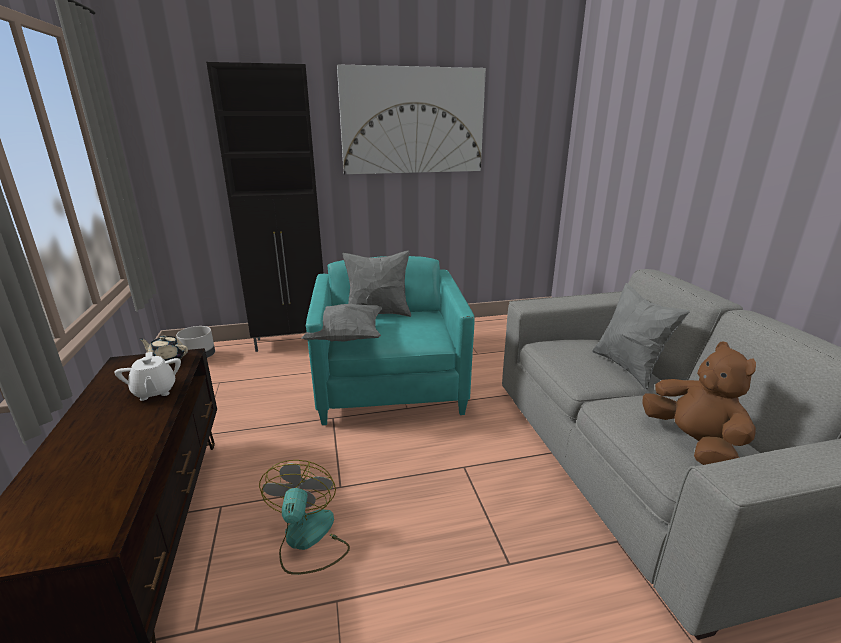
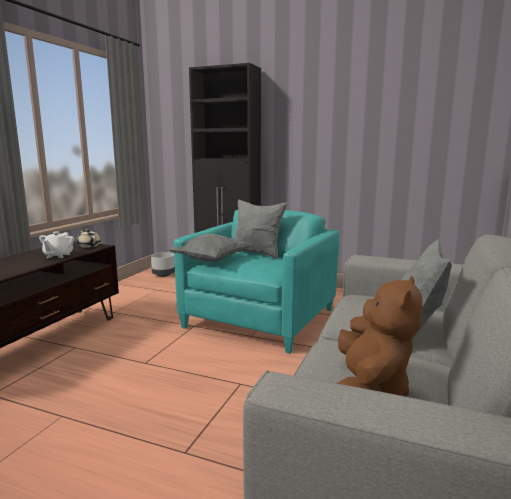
camera: 35 degrees right, 10 degrees down
fan [259,460,350,575] -> none
picture [337,64,486,174] -> none

